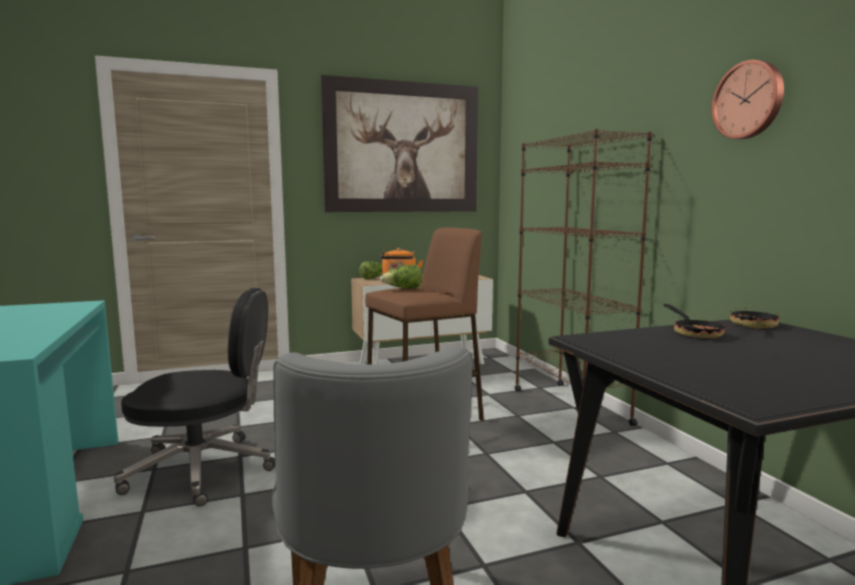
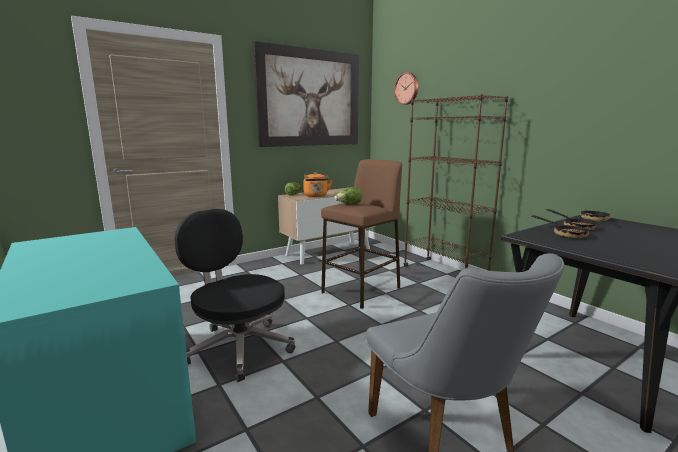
camera: 15 degrees left, 5 degrees up
black office chair [114,288,275,507] -> black office chair turned 120 degrees counterclockwise [174,209,295,382]
wall clock [711,60,784,139] -> wall clock moved to [394,72,418,105]
none -> frying pan [531,215,590,238]

